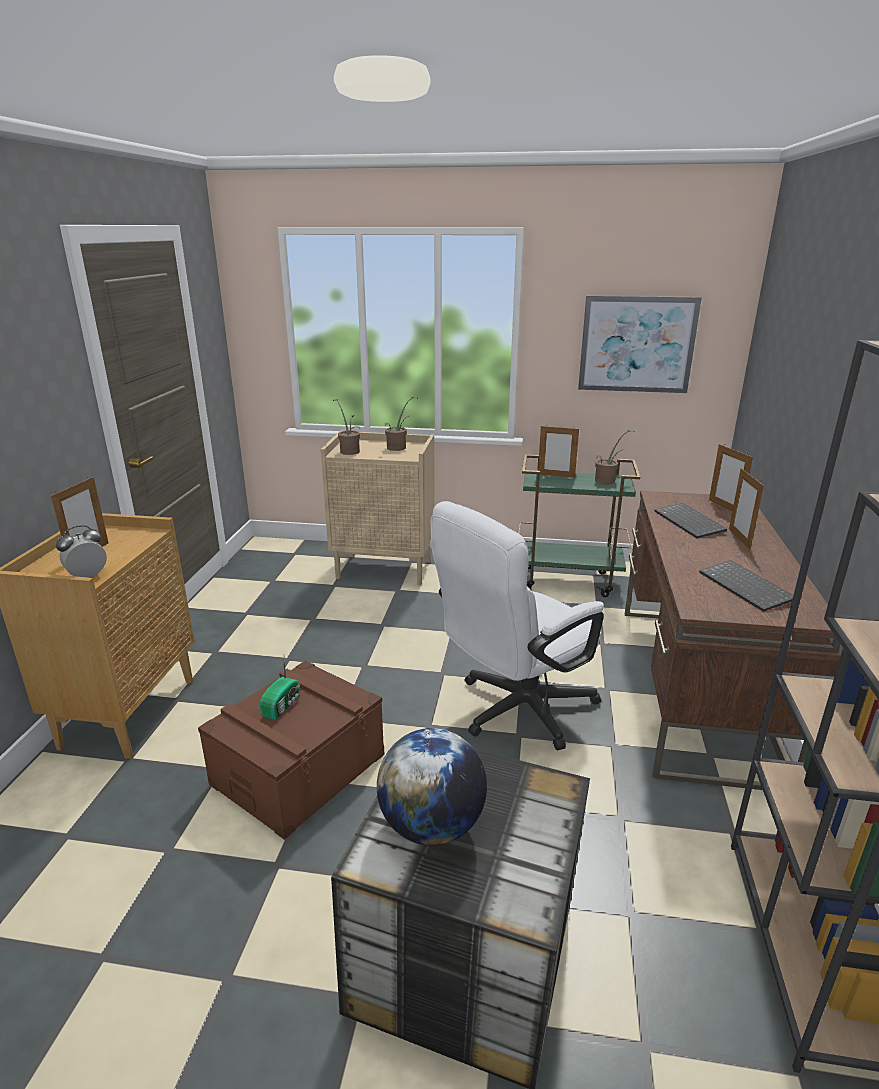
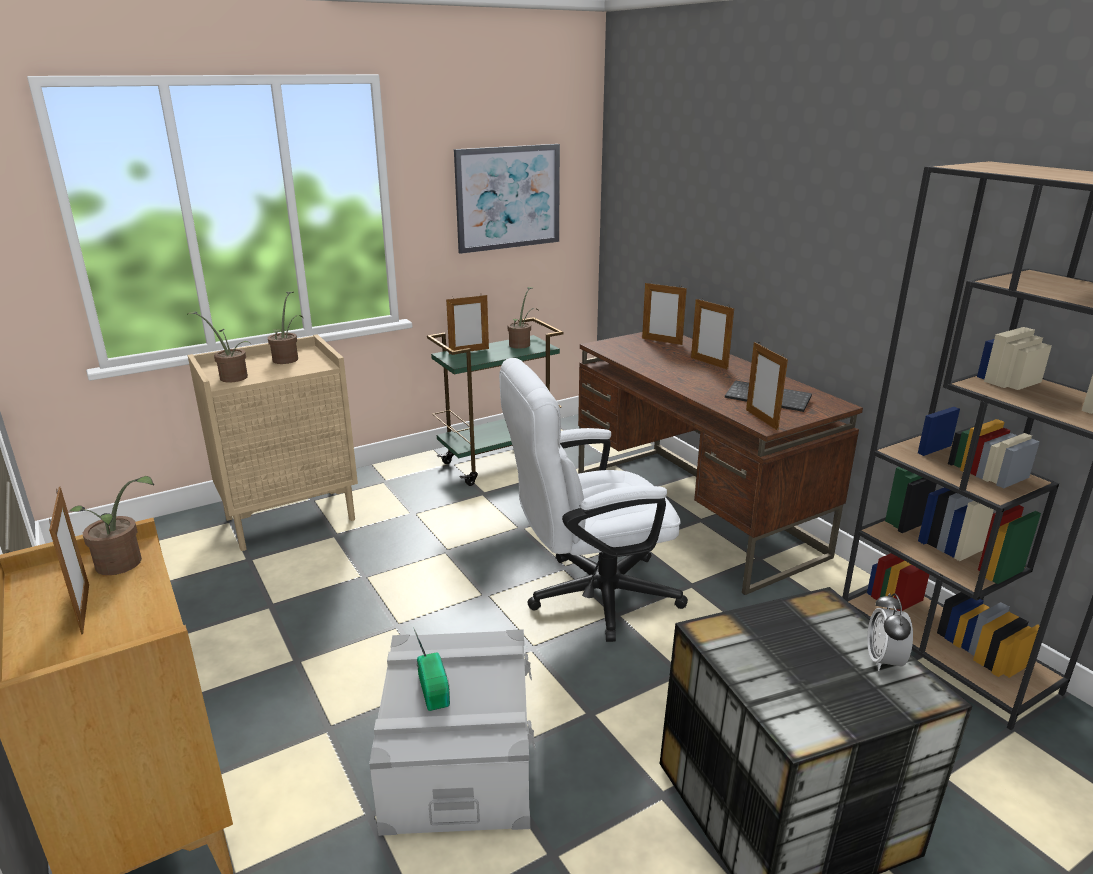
camera: 40 degrees left, 0 degrees up
alarm clock [56,525,107,578] -> alarm clock moved to [867,593,913,671]
brown storage box [198,660,384,840] -> grey storage box [369,629,535,836]
globe [377,728,487,845] -> none
white office chair [431,501,604,750] -> white office chair turned 60 degrees clockwise [499,358,688,642]
keyboard [655,503,727,538] -> none
none -> potted plant [68,476,154,575]
none -> picture frame [746,342,788,431]

